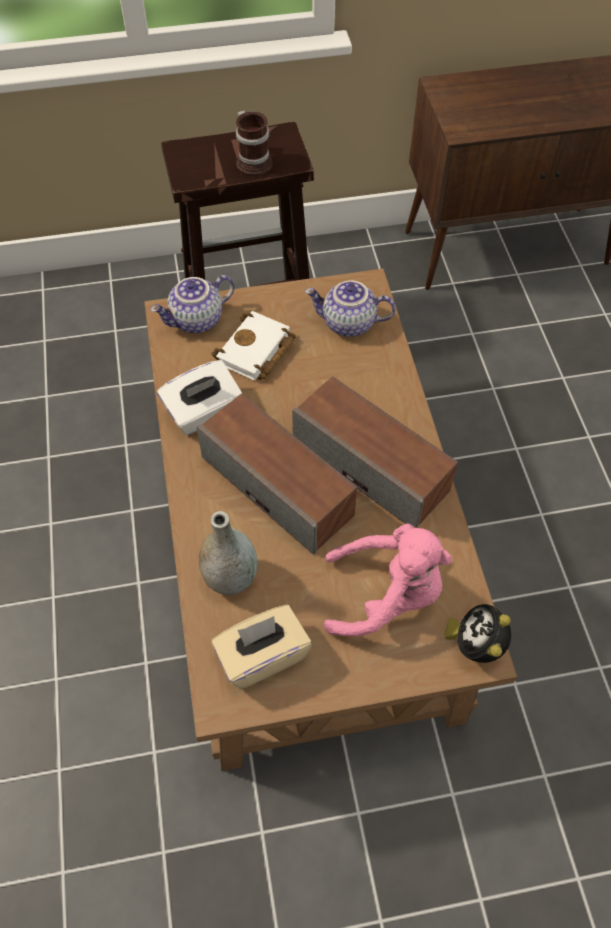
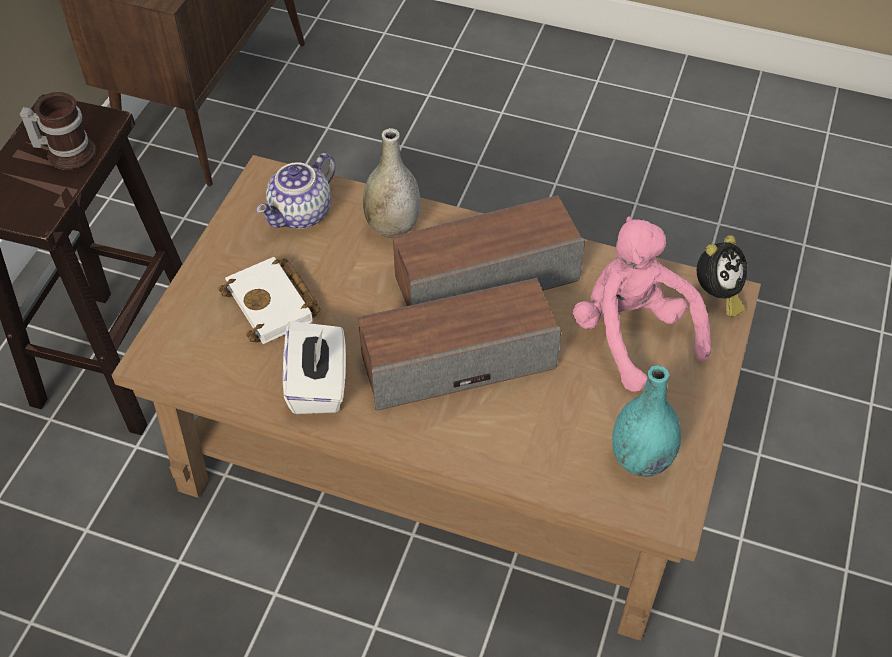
camera: 60 degrees left, 5 degrees down
teapot [150,275,235,333] -> none
grey vase [199,511,258,595] -> grey vase moved to [363,128,420,238]
beige tissue box [212,605,312,689] -> turquoise vase [612,365,681,477]
pink plush toy [324,524,452,636] -> pink plush toy turned 60 degrees counterclockwise [573,217,711,392]
alarm clock [445,604,511,663] -> alarm clock turned 90 degrees counterclockwise [697,235,747,317]

